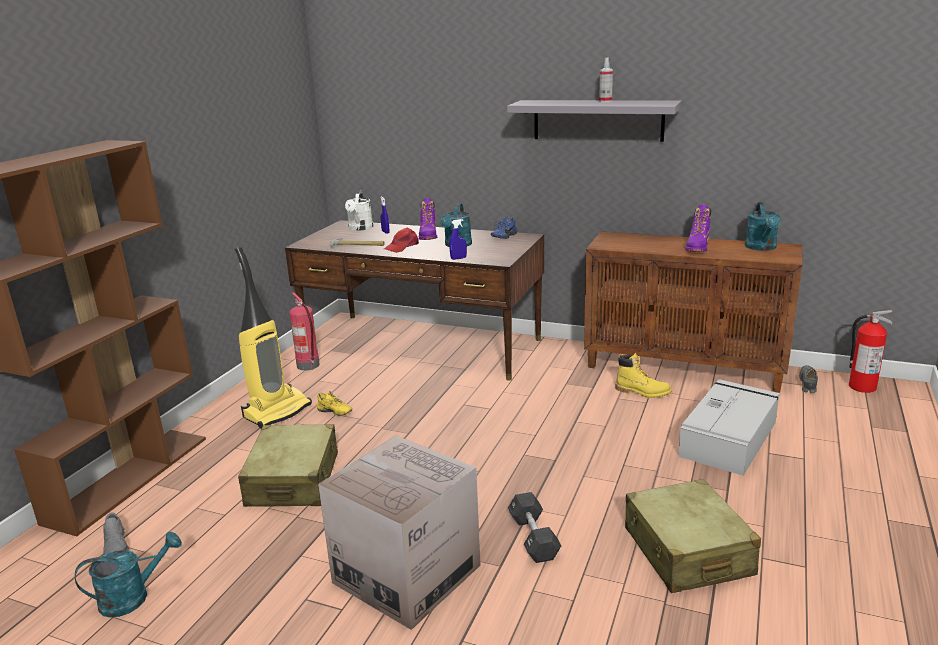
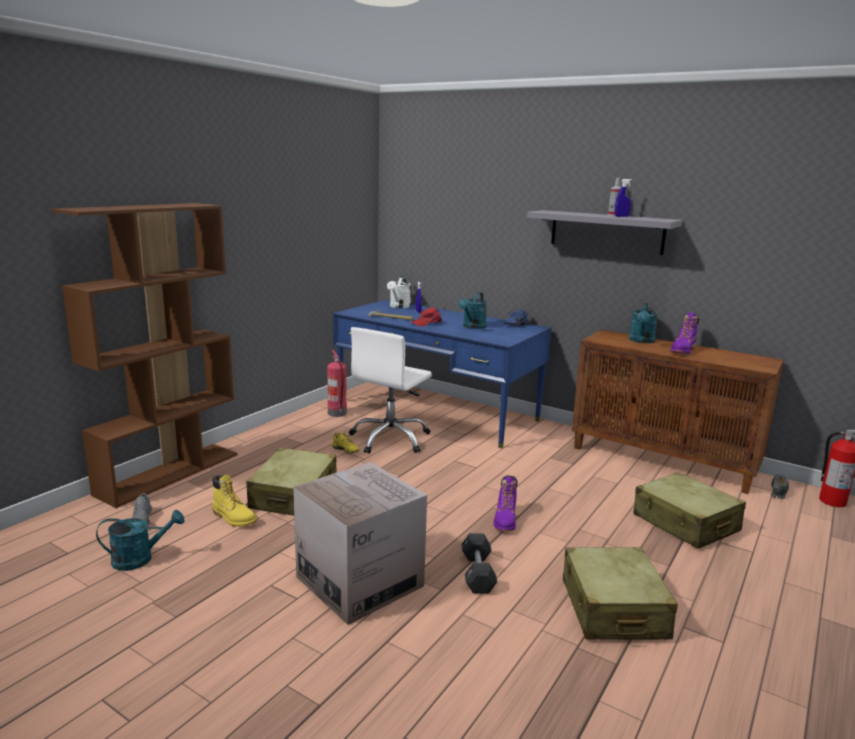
camera: 10 degrees right, 5 degrees down
vacuum cleaner [235,247,312,429] -> none
brown desk [285,220,544,381] -> blue desk [333,300,552,448]
purple boot [419,198,437,240] -> purple boot moved to [494,475,518,532]
blue spray bottle [449,219,467,260] -> blue spray bottle moved to [615,179,632,217]
yellow boot [615,353,672,398] -> yellow boot moved to [212,474,257,527]
grey storage box [678,379,780,476] -> beige suitcase [633,472,746,549]
turquoise watering can [745,202,780,251] -> turquoise watering can moved to [629,303,658,343]
none -> white office chair [349,327,432,454]

